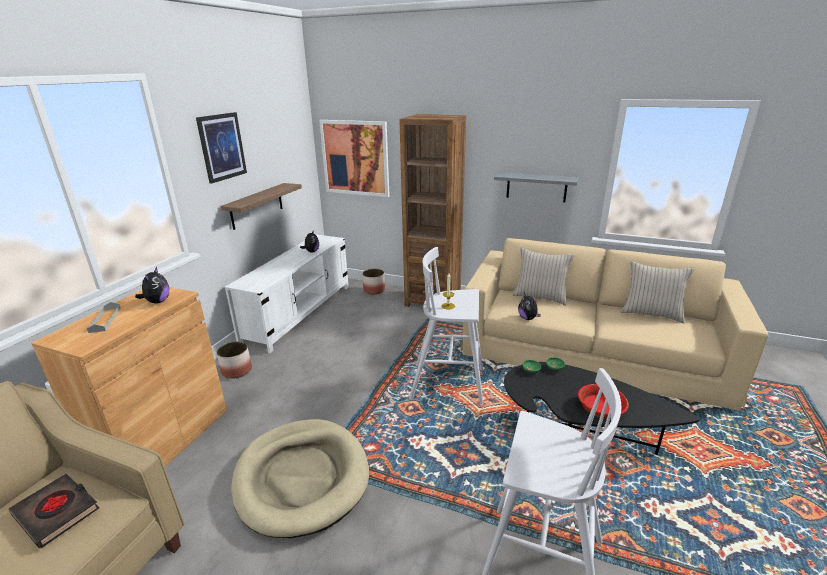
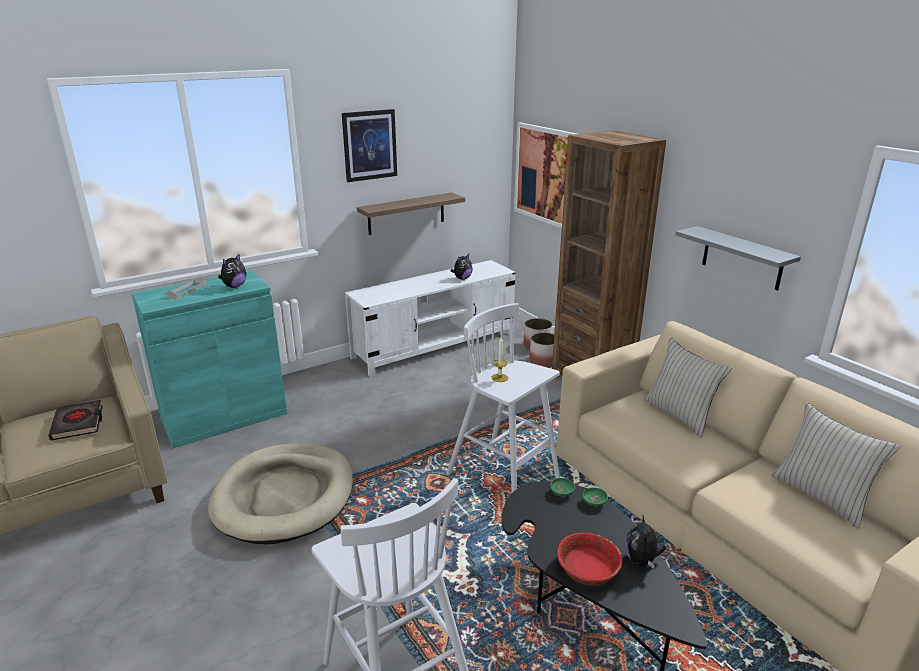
camera: 35 degrees right, 0 degrees up
brown cabinet [31,287,227,467] -> turquoise cabinet [131,270,287,448]
planter [217,341,252,379] -> planter moved to [530,332,554,368]
plush toy [518,293,541,320] -> plush toy moved to [625,516,666,569]

